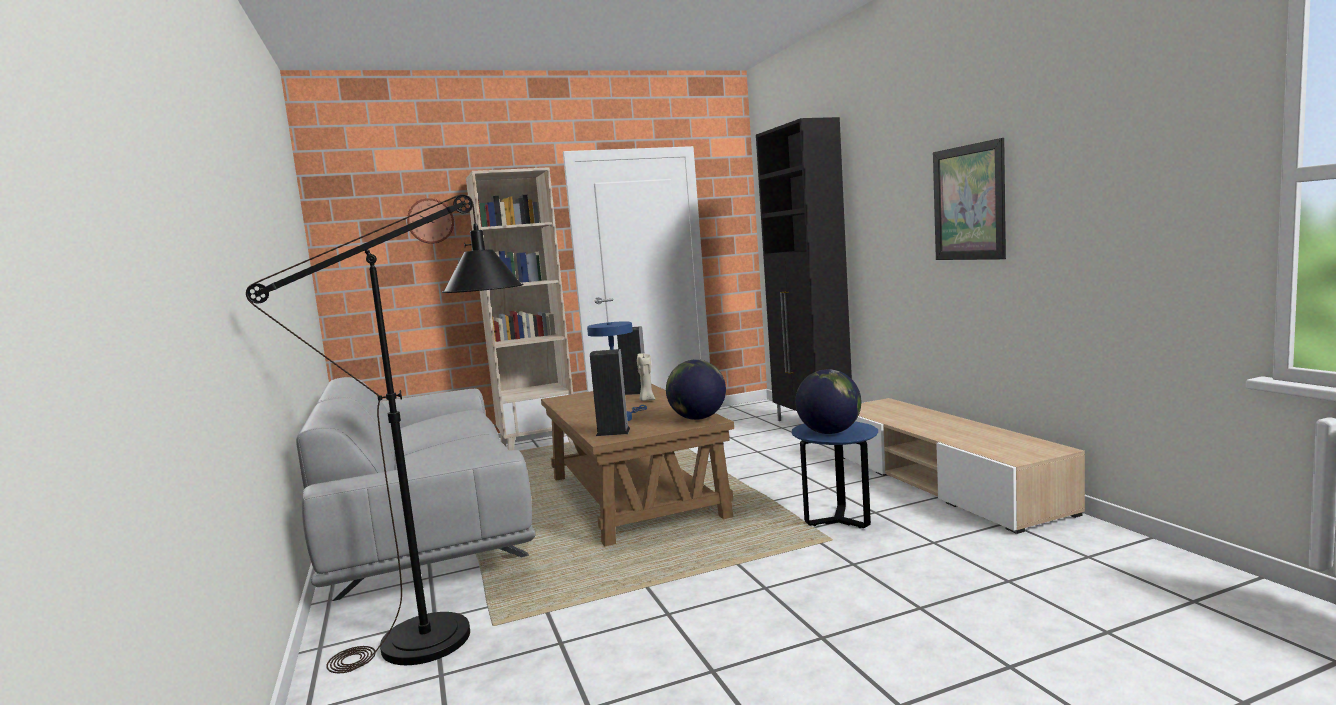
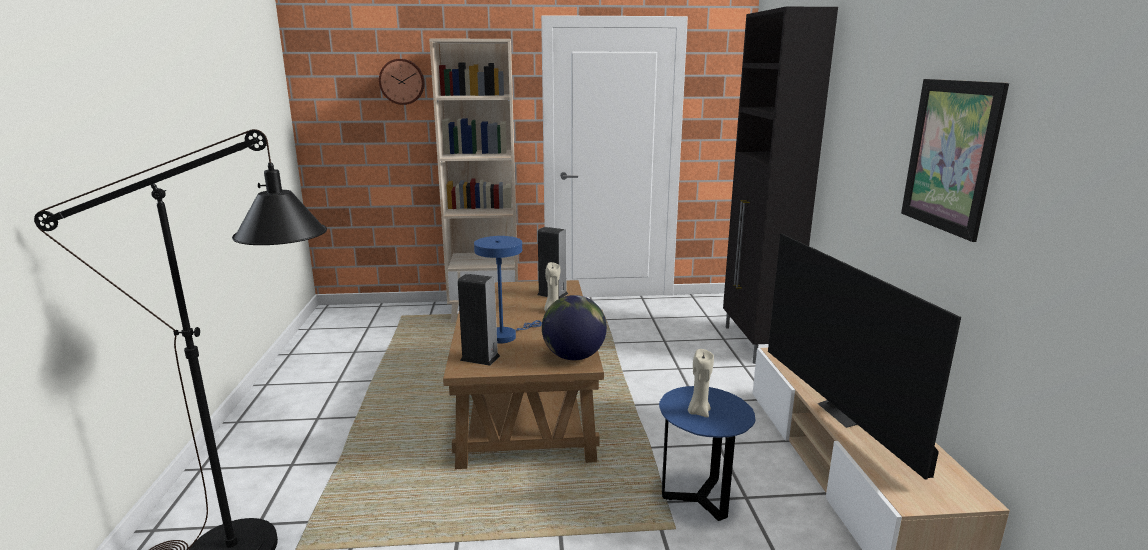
camera: 15 degrees right, 10 degrees up
grey sofa [296,377,535,601] -> none
globe [795,369,861,434] -> beige candle [688,349,714,418]
none -> television [768,234,961,480]

